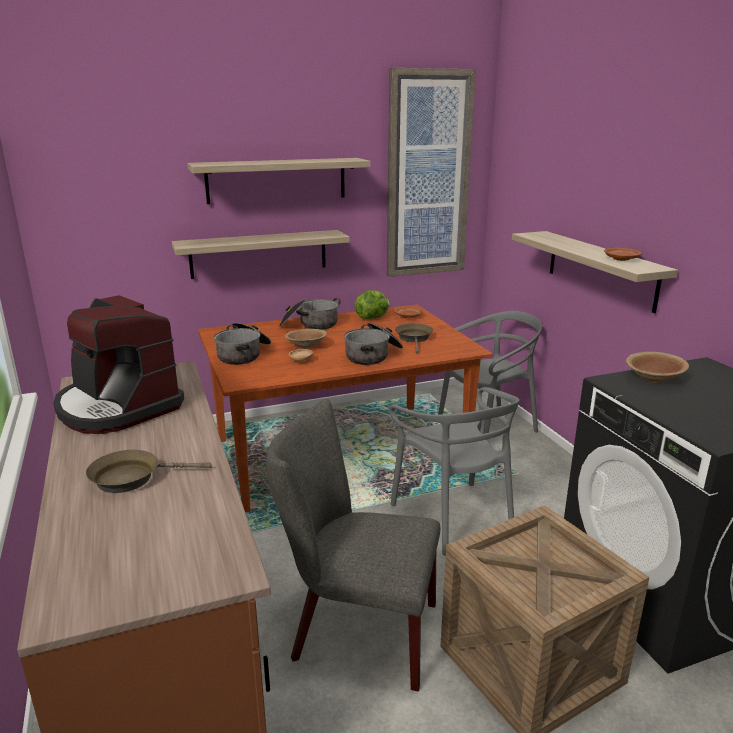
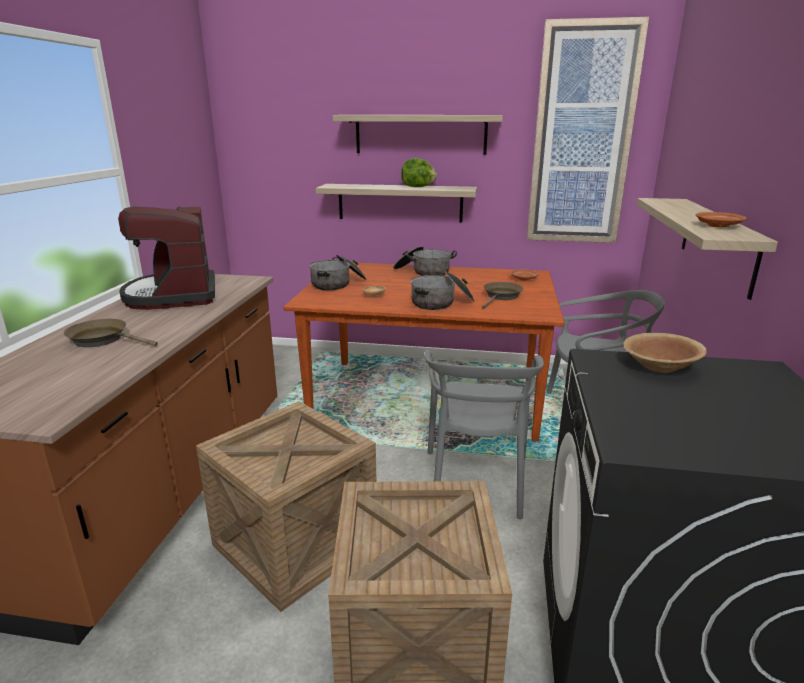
camera: 30 degrees right, 0 degrees up
grey chair [266,399,440,692] -> crate [196,401,377,612]
brown bowl [285,329,327,349] -> none
lettuce [355,290,390,319] -> lettuce moved to [401,158,437,187]

